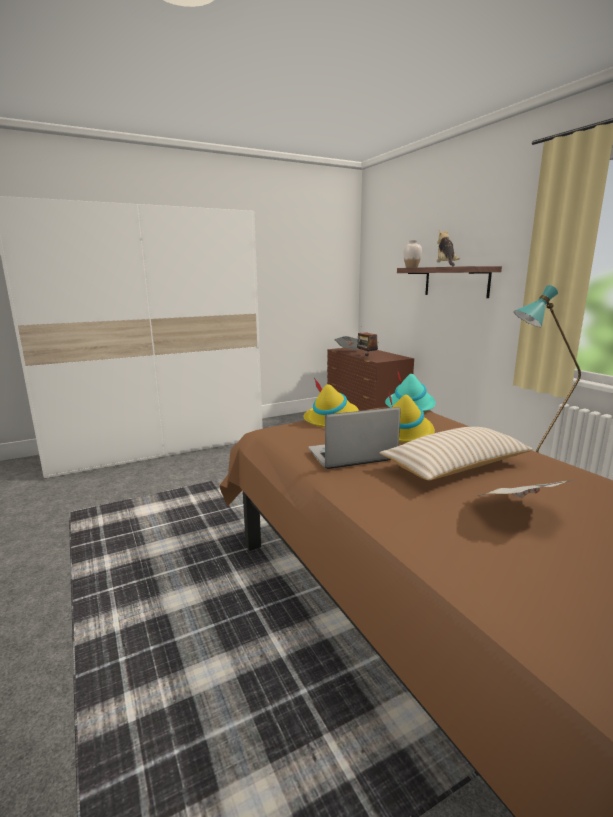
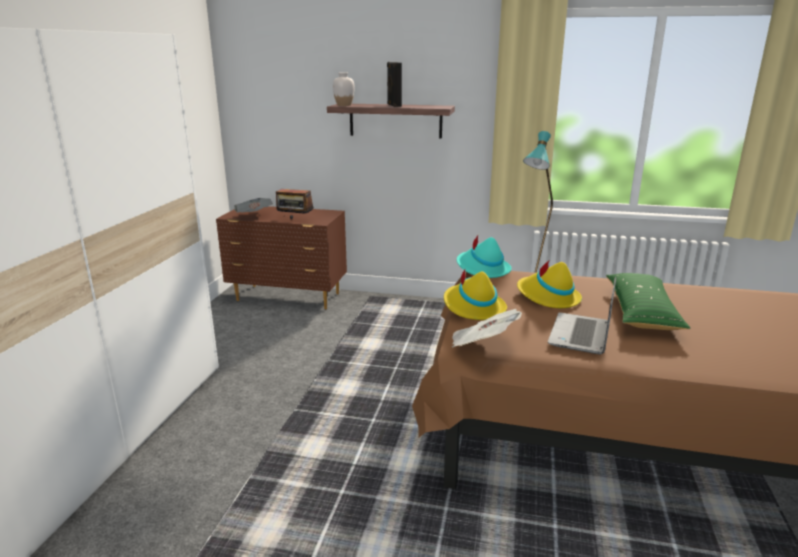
camera: 50 degrees left, 5 degrees up
beige pillow [379,427,533,481] -> green pillow [606,273,690,330]
plush toy [437,230,460,266] -> black speaker [387,62,402,107]
newspaper [470,480,574,498] -> newspaper moved to [452,309,522,348]

